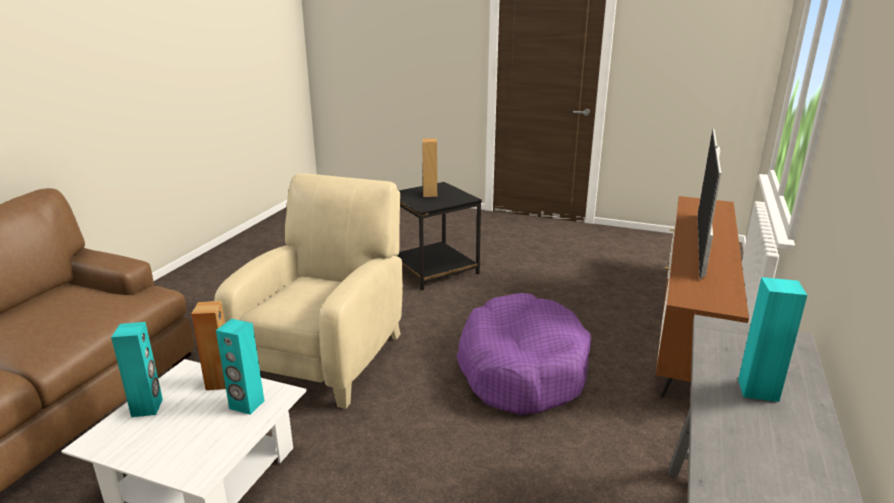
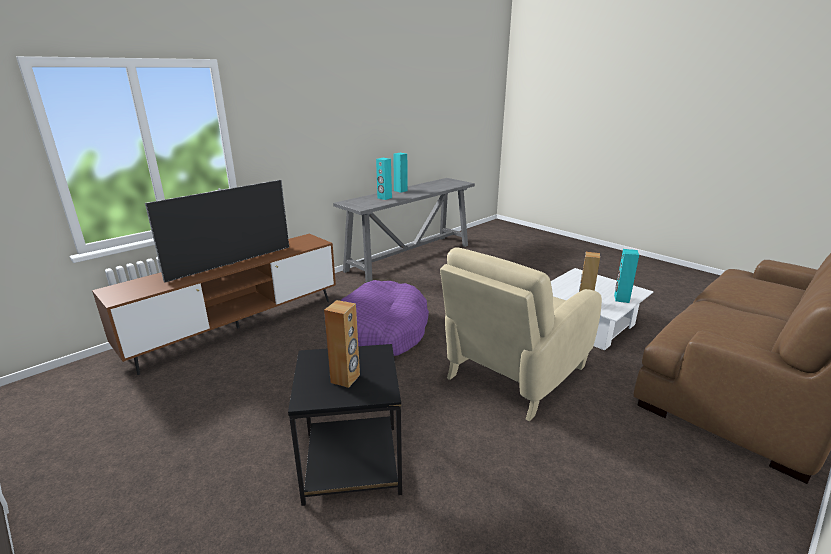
camera: 155 degrees left, 0 degrees up
turquoise speaker [216,319,264,415] -> turquoise speaker moved to [393,153,408,193]

